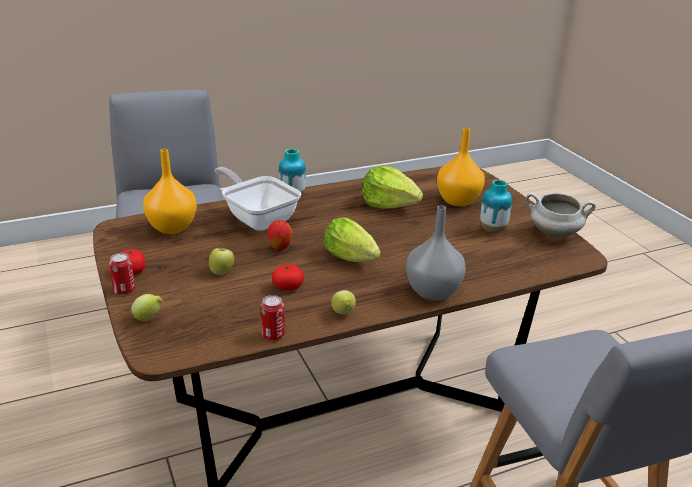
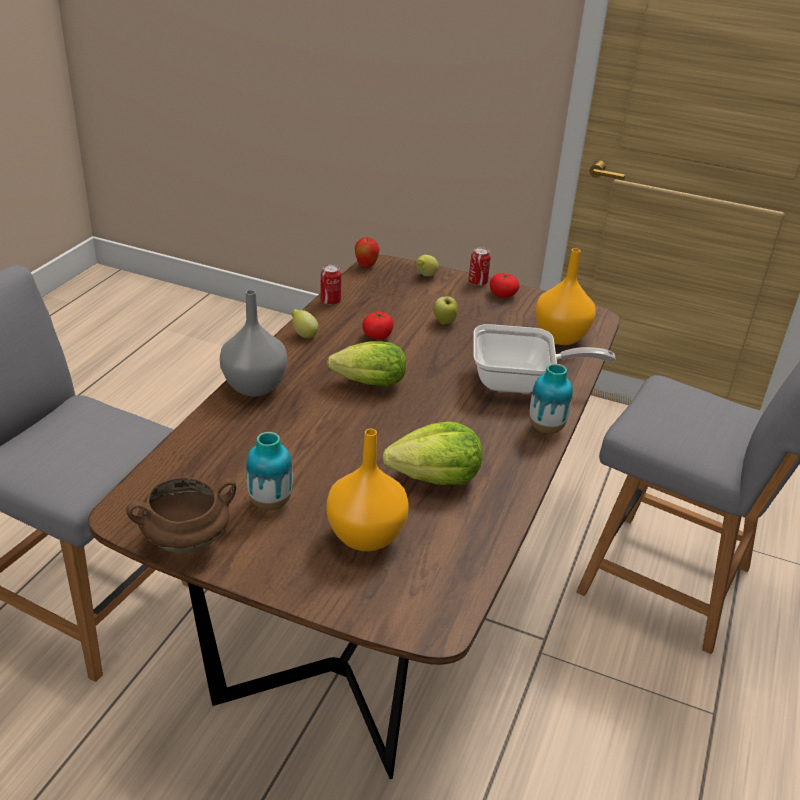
camera: 135 degrees right, 5 degrees up
apple [267,220,292,251] -> apple moved to [355,237,379,268]
white cooking pot [526,192,596,238] -> brown cooking pot [126,477,236,553]

